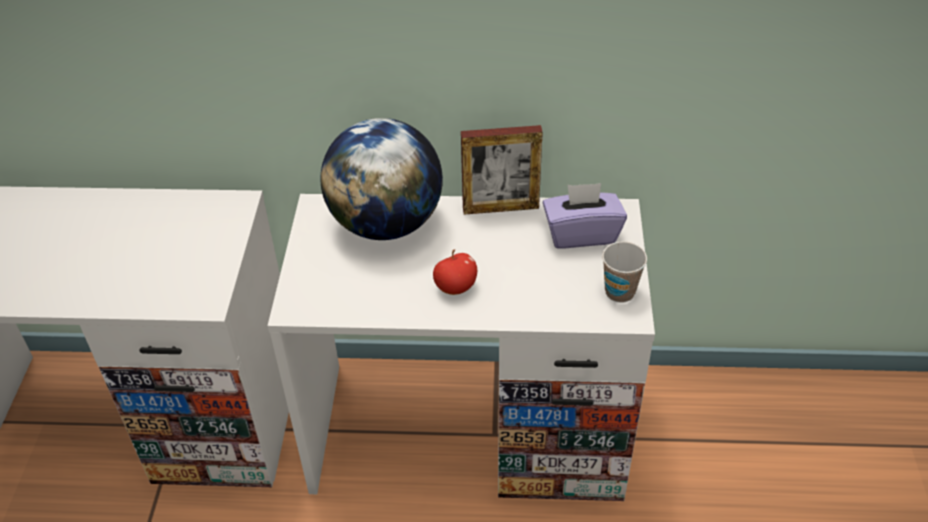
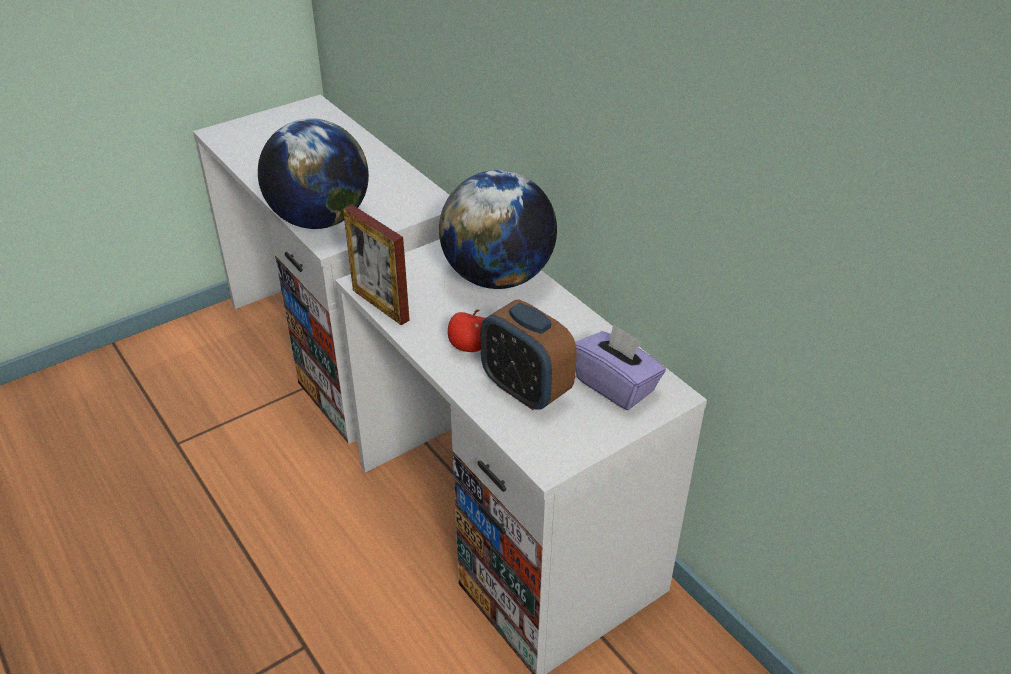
camera: 50 degrees right, 5 degrees down
picture frame [461,125,543,215] -> picture frame moved to [343,204,410,325]
cup [602,241,647,303] -> none
none -> globe [258,118,369,229]
none -> alarm clock [481,300,577,410]

